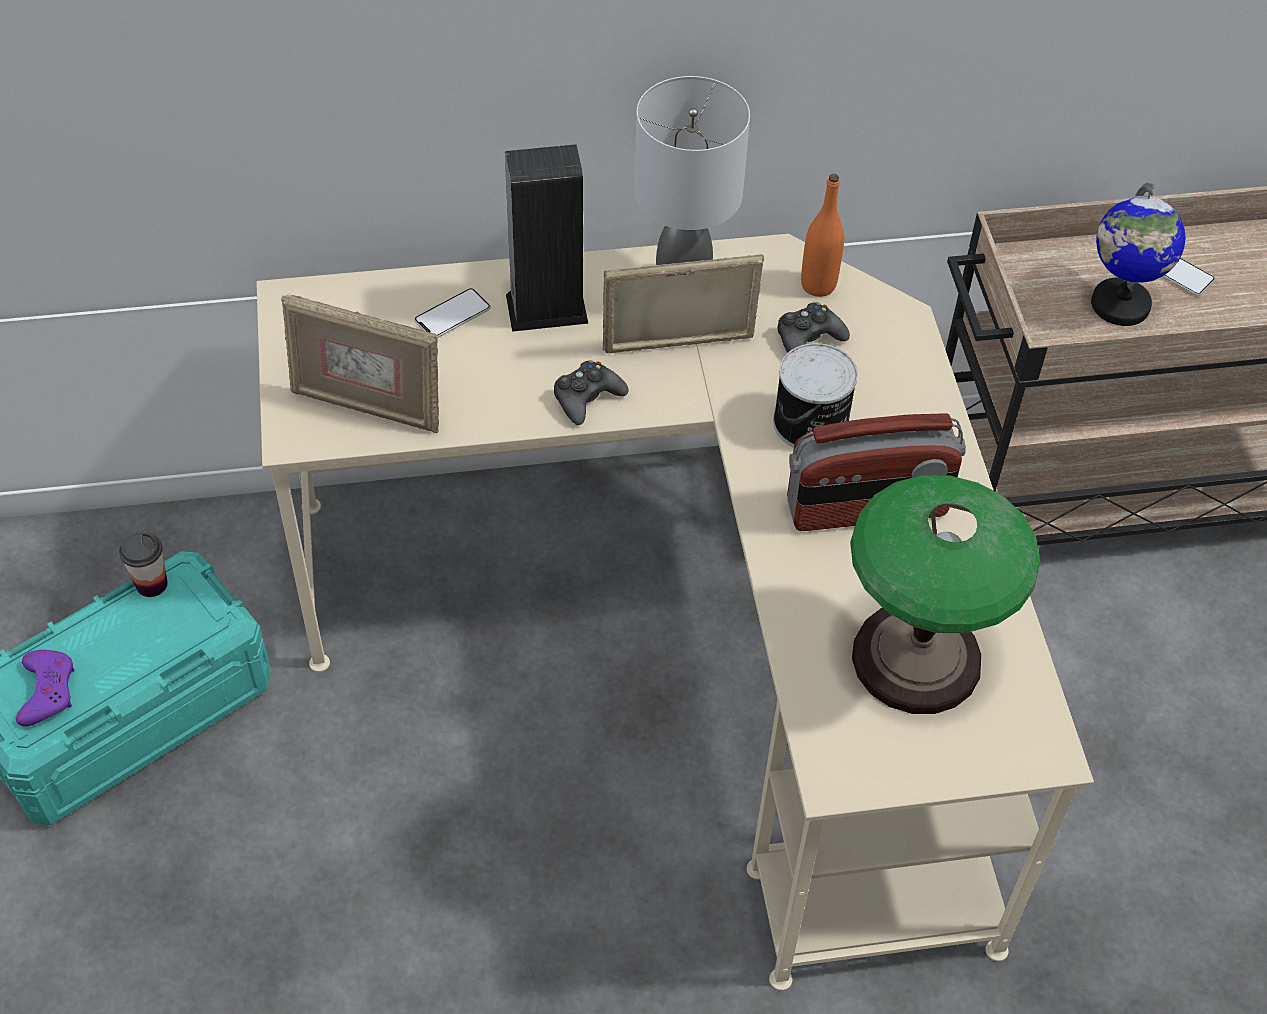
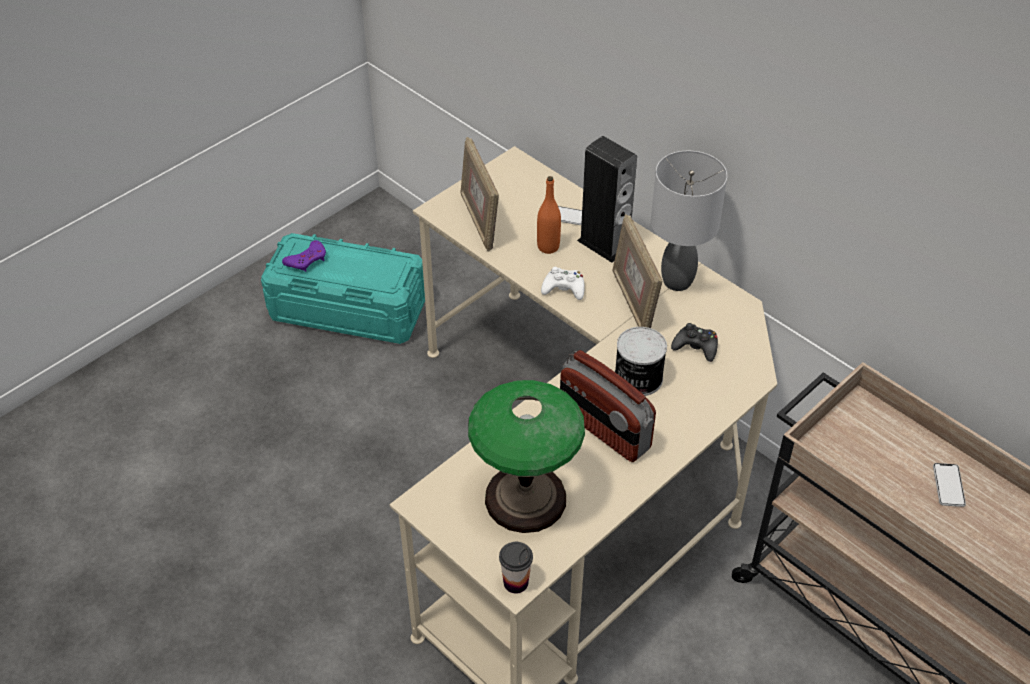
camera: 55 degrees right, 5 degrees down
cup [119,532,168,597] -> cup moved to [499,542,533,594]
black game controller [554,360,628,425] -> white game controller [541,267,585,300]
picture frame [602,254,764,353] -> picture frame turned 150 degrees counterclockwise [612,214,662,328]
orange bottle [801,174,844,297] -> orange bottle moved to [537,176,561,254]
globe [1091,183,1186,326] -> none

